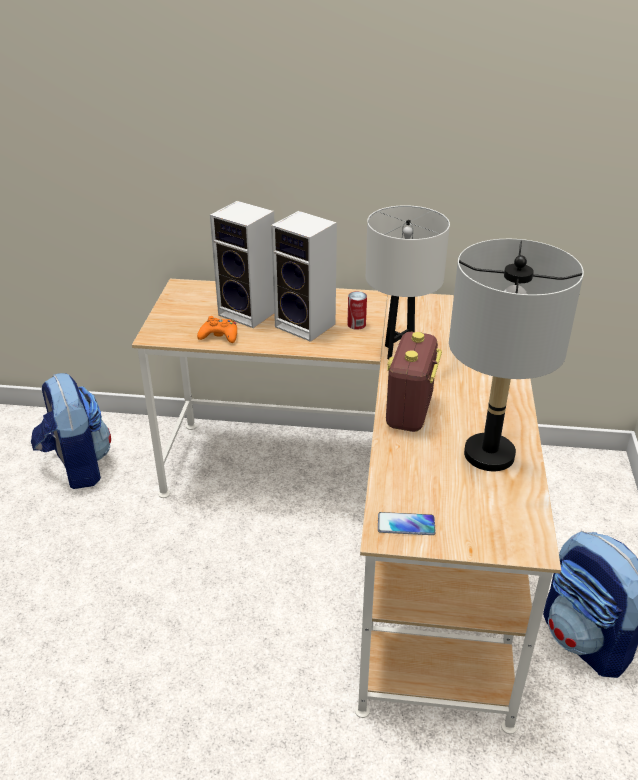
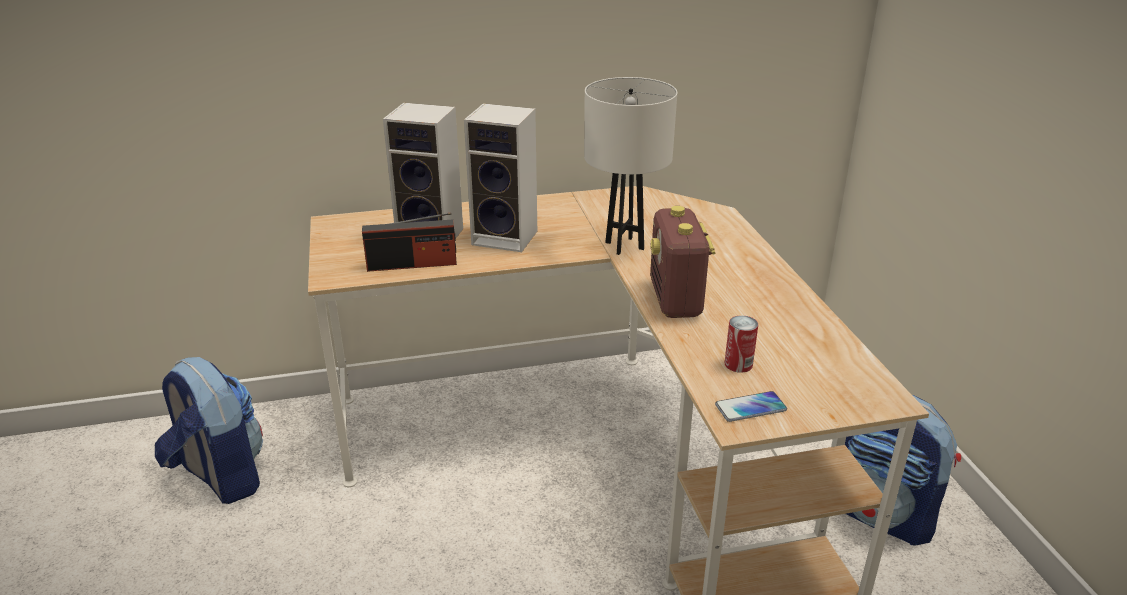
camera: 20 degrees left, 5 degrees down
orange game controller [197,316,237,343] -> radio [362,212,457,272]
can [347,291,367,330] -> can moved to [725,315,758,373]
grey table lamp [449,239,584,471] -> none

